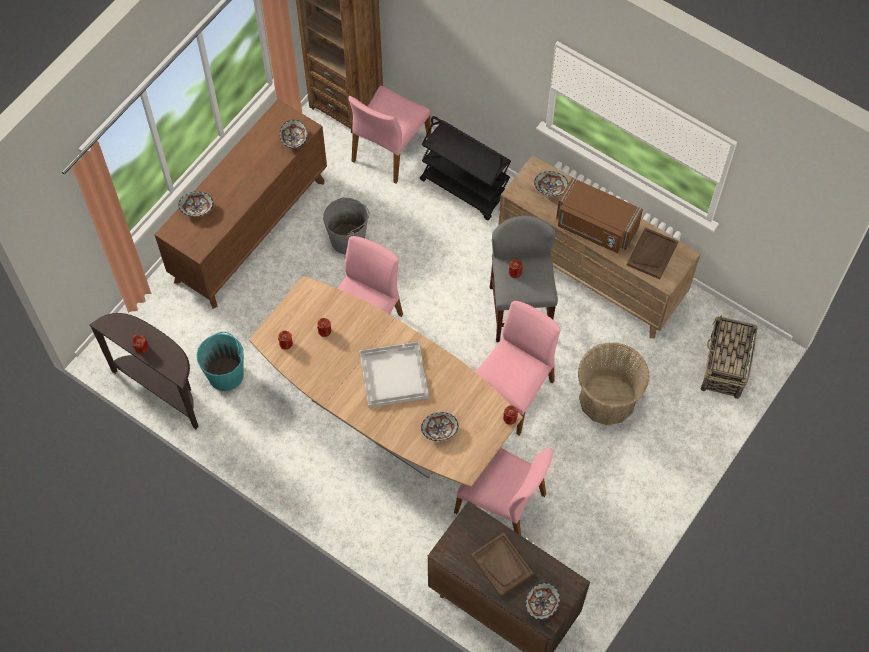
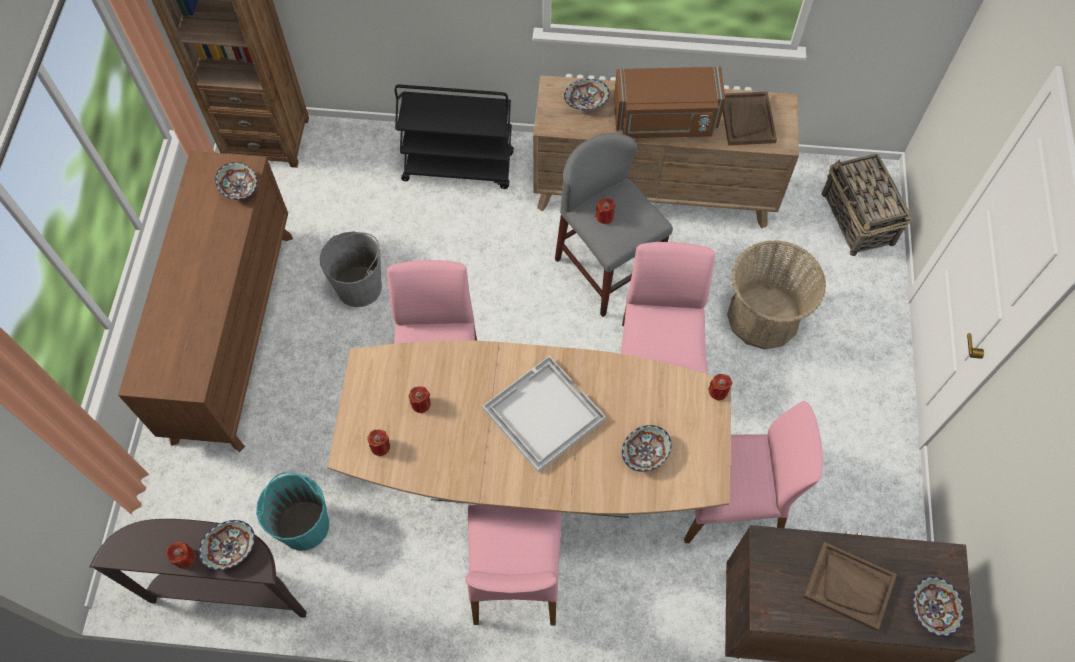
camera: 30 degrees left, 0 degrees up
bowl [178,192,214,217] -> bowl moved to [199,520,255,570]
pink chair [348,86,431,183] -> pink chair moved to [465,505,561,626]

